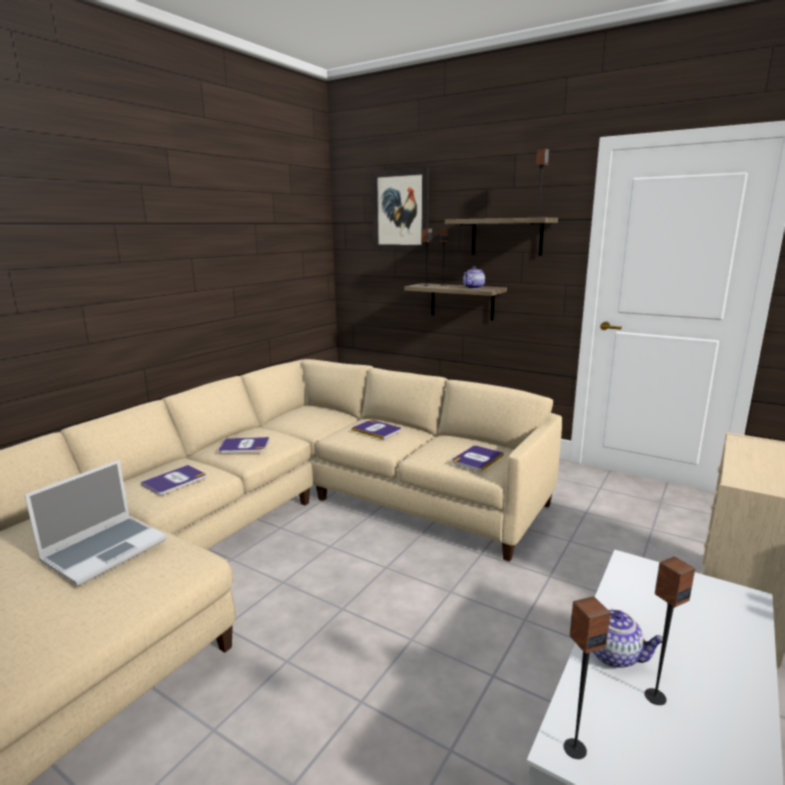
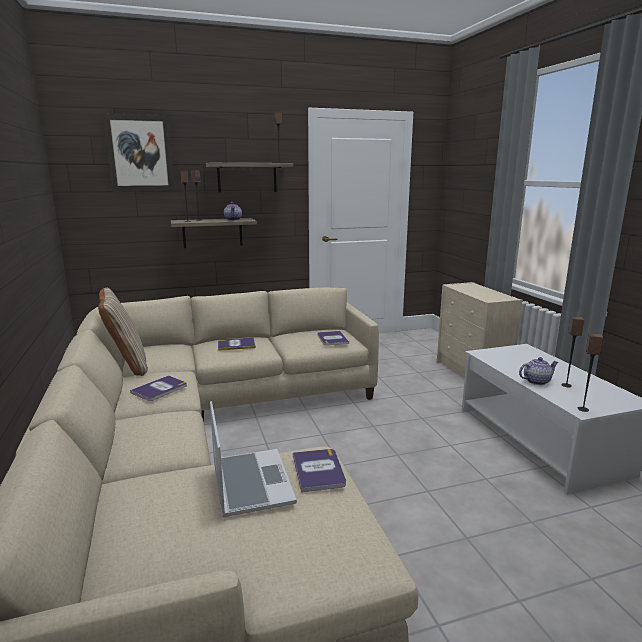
camera: 50 degrees left, 0 degrees up
book [141,465,206,495] -> book moved to [293,449,346,492]
none -> beige pillow [98,288,148,376]

